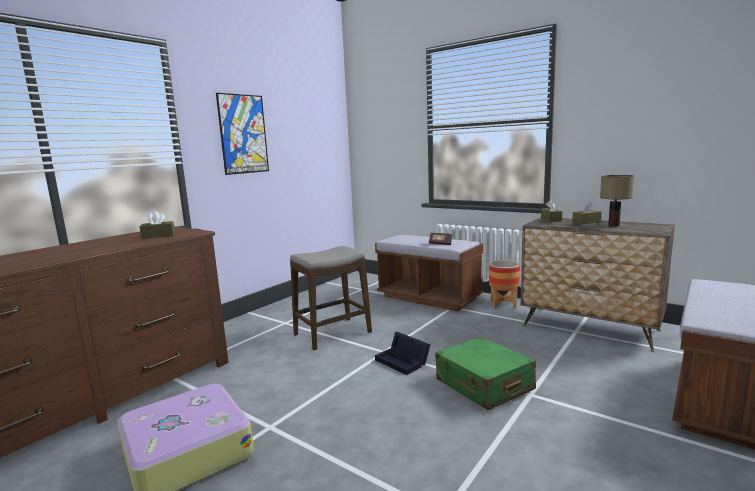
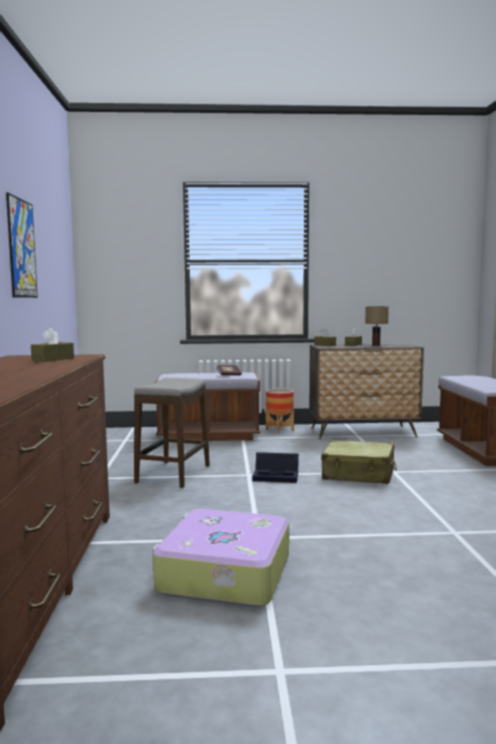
camera: 40 degrees left, 5 degrees down
green suitcase [435,337,536,410] -> beige suitcase [321,440,397,484]

